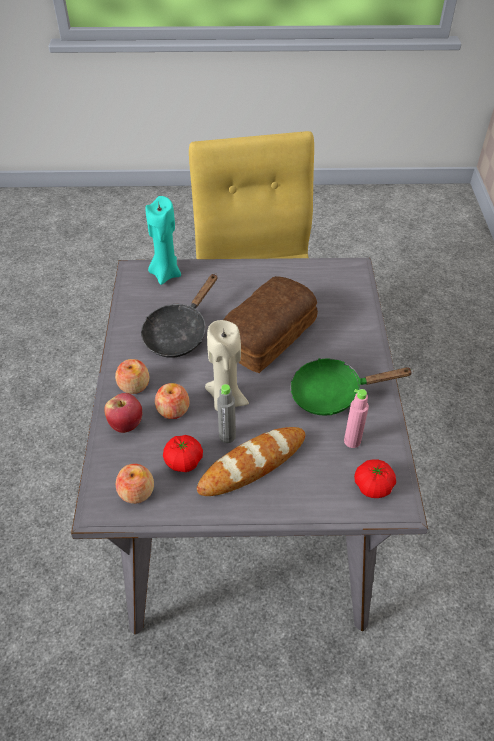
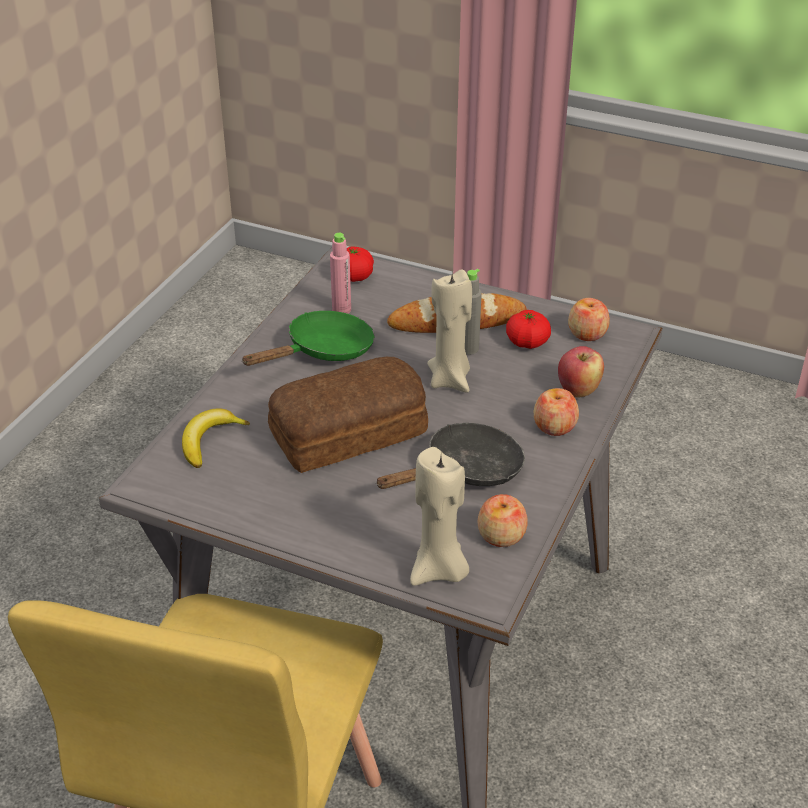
camera: 155 degrees left, 10 degrees down
turquoise candle [145,196,181,285] -> beige candle [410,447,469,586]
apple [155,383,190,419] -> apple moved to [478,494,528,547]
green frying pan [290,358,413,416] -> green frying pan turned 60 degrees counterclockwise [241,311,375,366]
none -> banana [182,408,250,468]

